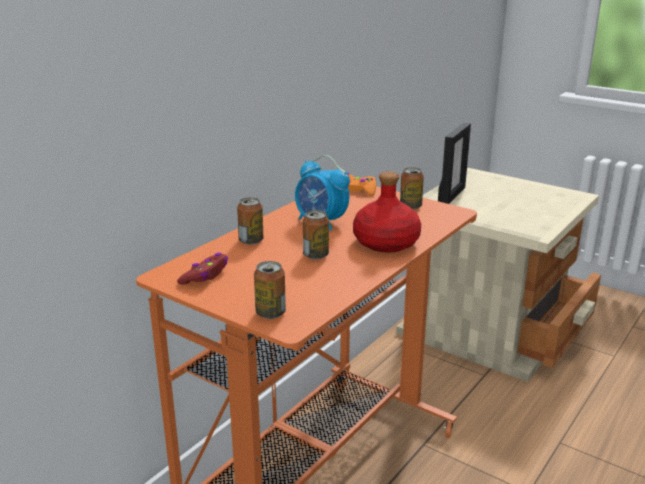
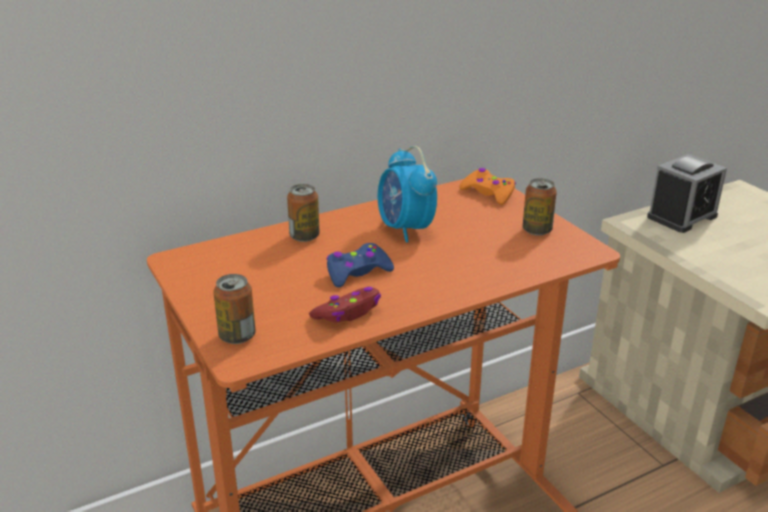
camera: 25 degrees right, 5 degrees up
red game controller [177,252,228,285] -> red game controller moved to [309,287,381,322]
can [303,210,329,259] -> blue game controller [327,243,394,287]
red bottle [353,171,421,252] -> none
picture frame [438,123,471,204] -> alarm clock [647,154,727,233]

